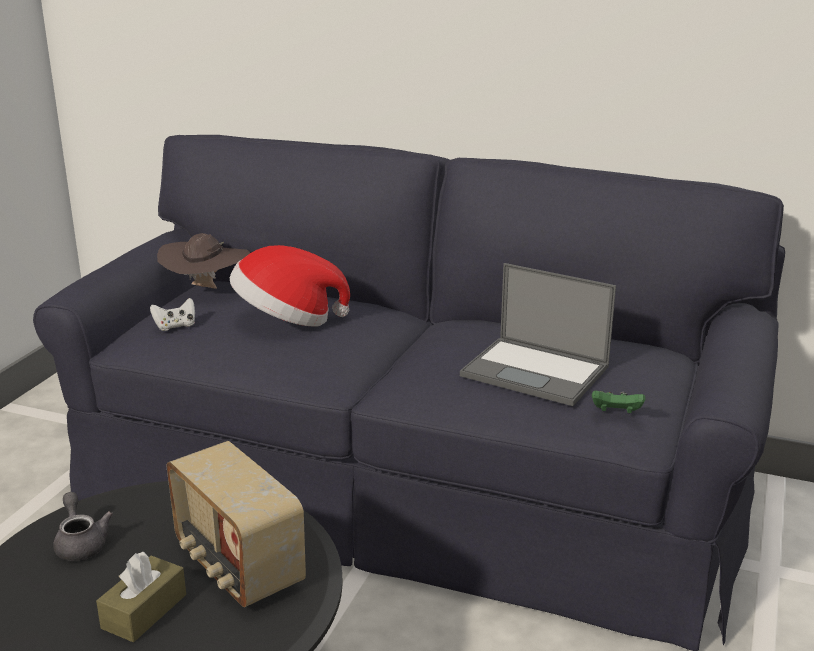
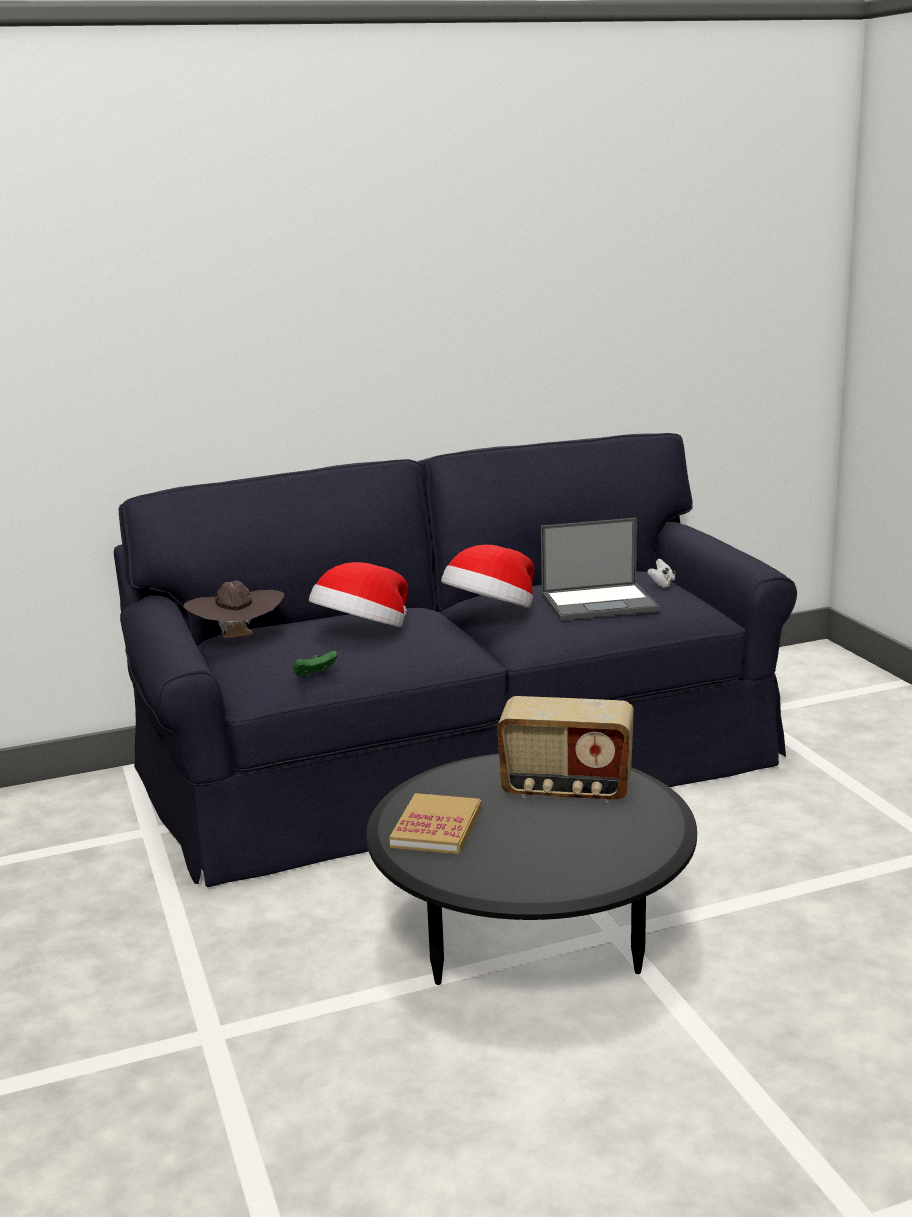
camera: 40 degrees left, 5 degrees down
grey teapot [53,492,113,561] -> book [389,793,482,854]
brown tissue box [96,552,186,642] -> none
white game controller [150,298,195,331] -> white game controller moved to [647,559,676,588]
green game controller [592,390,645,413] -> green game controller moved to [293,651,338,678]
none -> hat [441,545,534,608]

